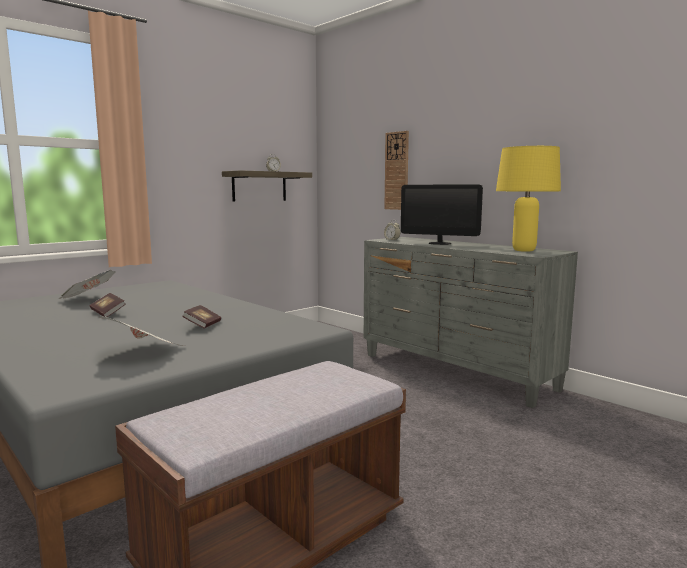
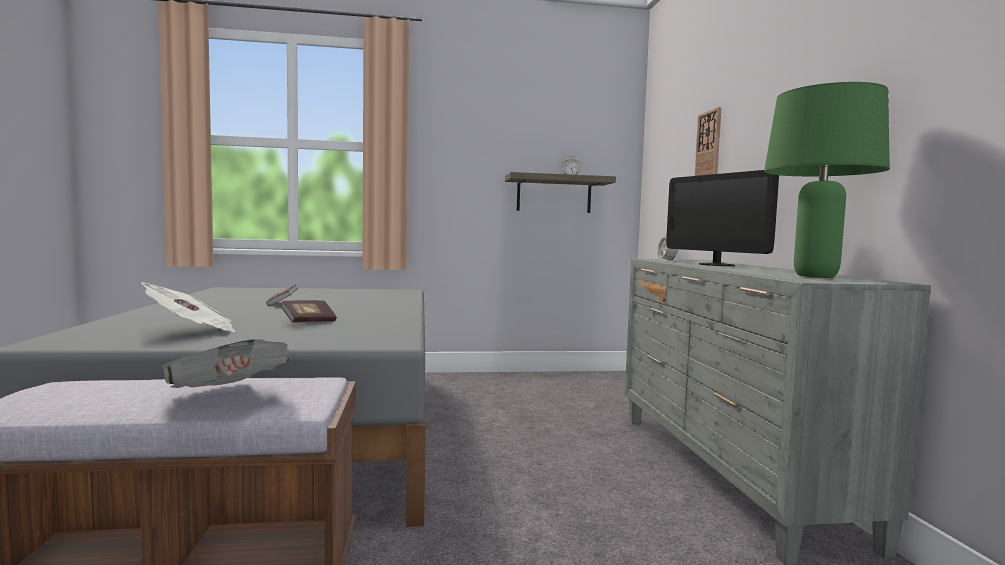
camera: 35 degrees right, 5 degrees down
newspaper [58,270,116,299] -> newspaper moved to [162,339,291,388]
yellow table lamp [496,146,561,252] -> green table lamp [764,82,890,278]

